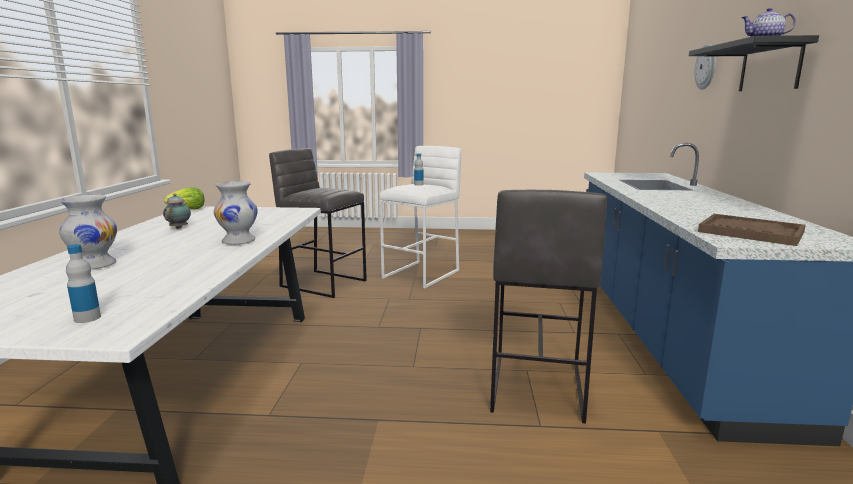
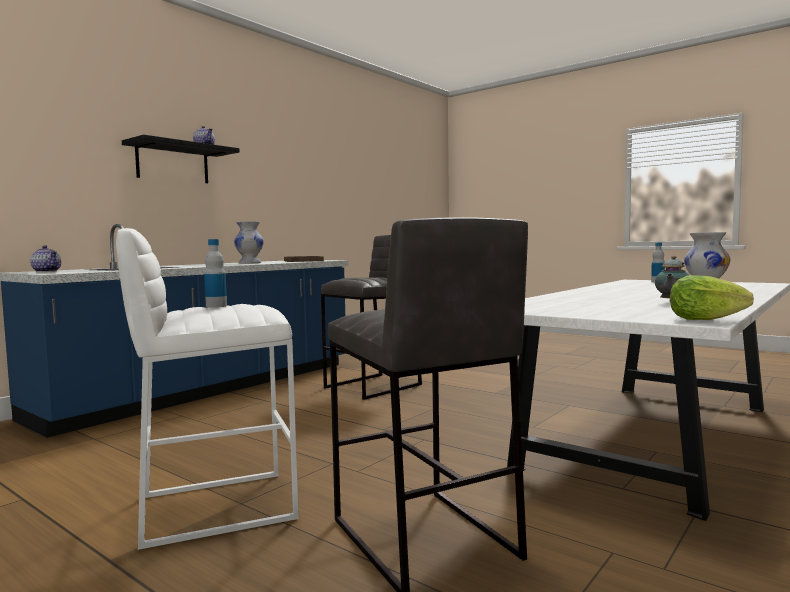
camera: 145 degrees left, 10 degrees down
white vase [214,181,258,245] -> white vase moved to [234,221,264,264]
wall clock [694,44,716,90] -> none
none -> teapot [30,245,61,272]

